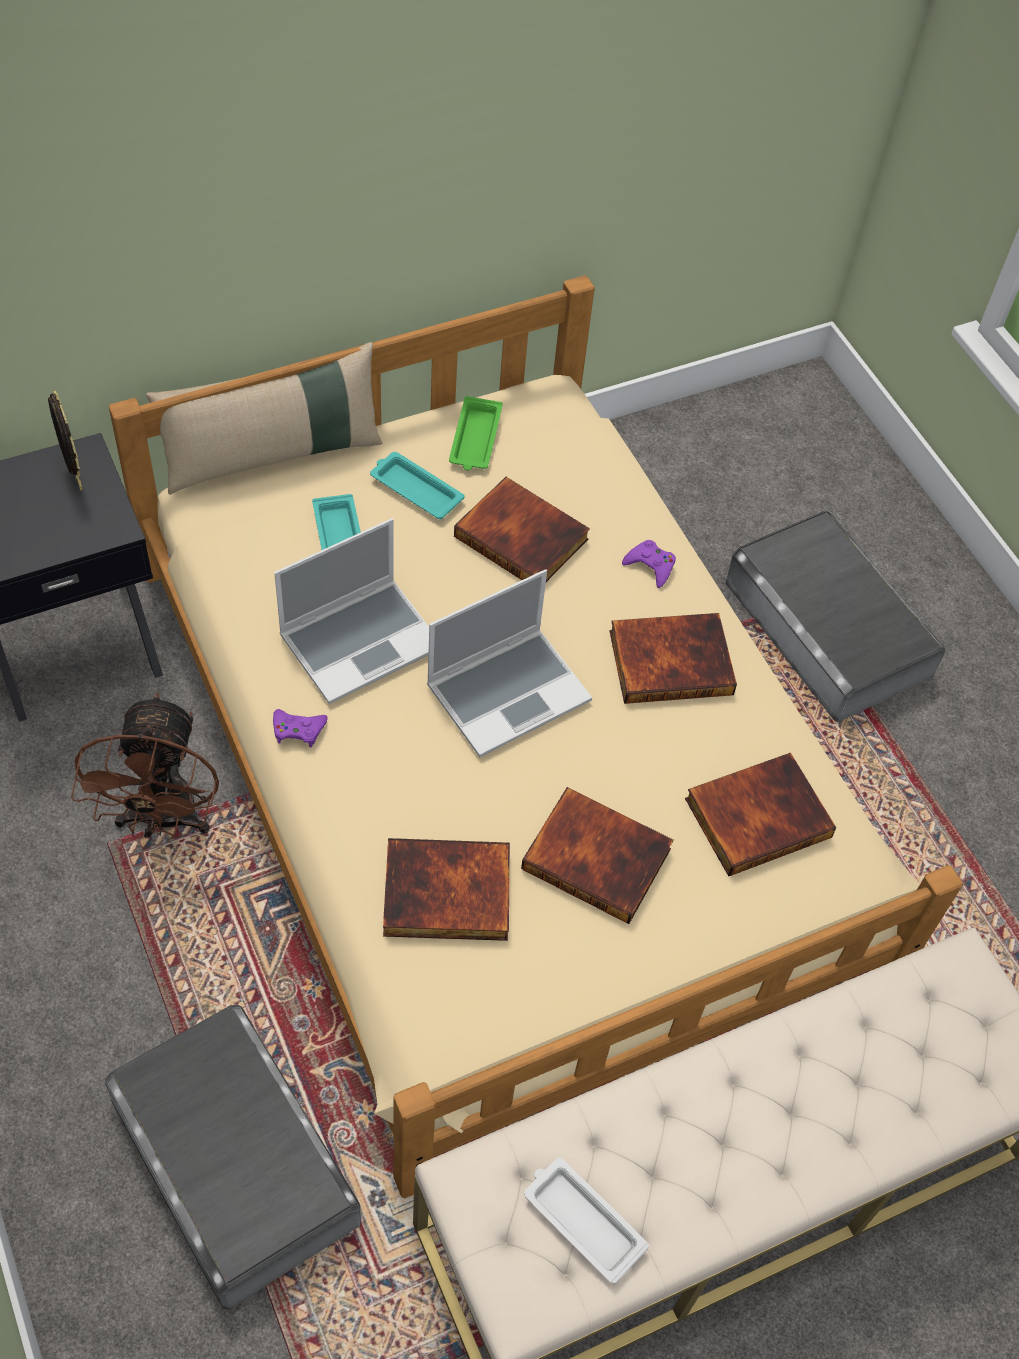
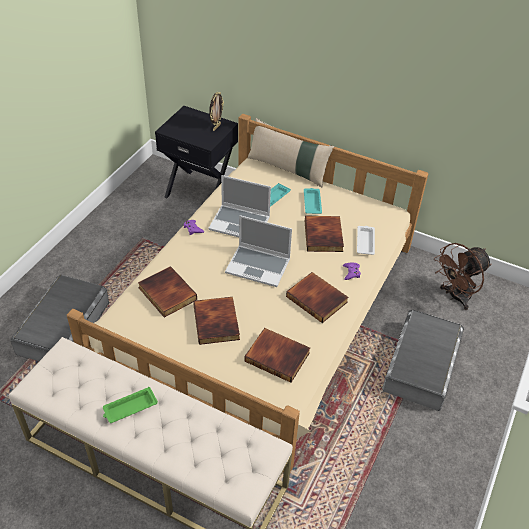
camera: 55 degrees right, 10 degrees down
brown fan [71,693,219,838] -> brown fan moved to [434,243,492,310]
green tray [449,396,503,470] -> green tray moved to [103,387,158,423]
white tray [524,1158,649,1284] -> white tray moved to [357,226,375,255]

